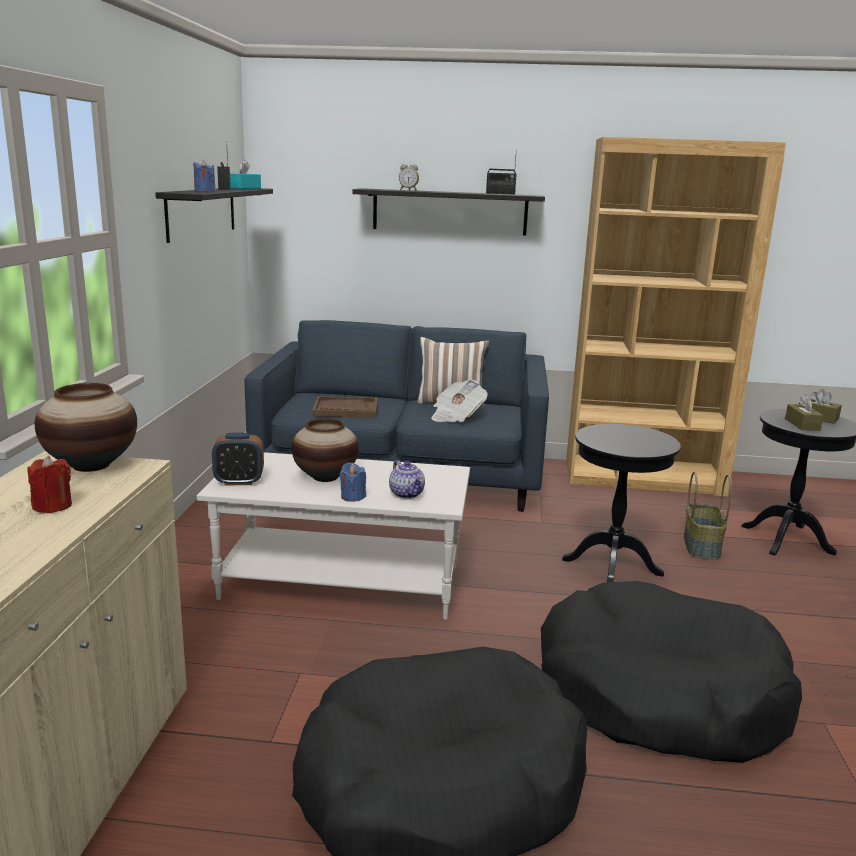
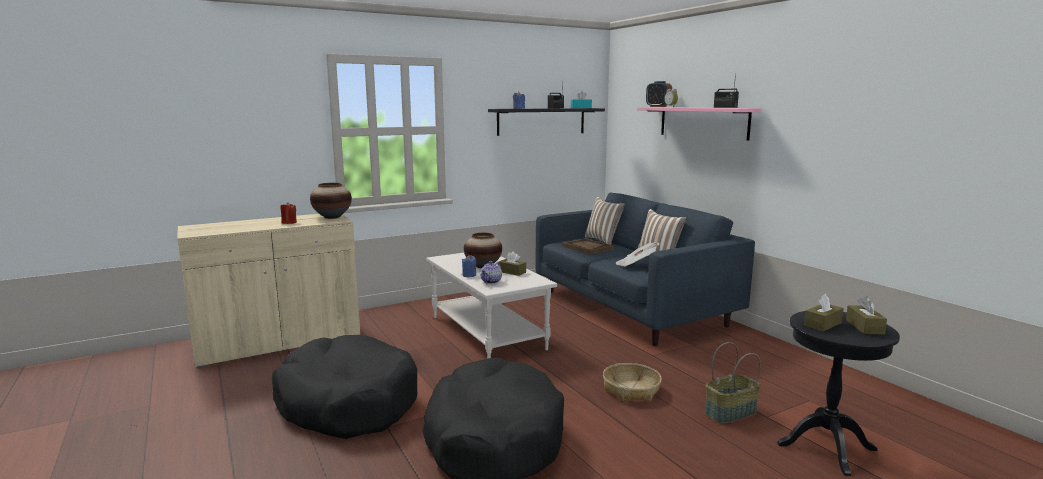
camera: 55 degrees right, 5 degrees down
alarm clock [212,432,264,485] -> alarm clock moved to [646,81,672,107]
black shelf [352,188,545,235] -> pink shelf [637,107,762,141]
black side table [562,424,681,583] -> basket [603,363,662,402]
brown bookcase [566,137,786,496] -> none
none -> brown tissue box [499,252,526,276]
none -> pillow [585,197,625,245]

